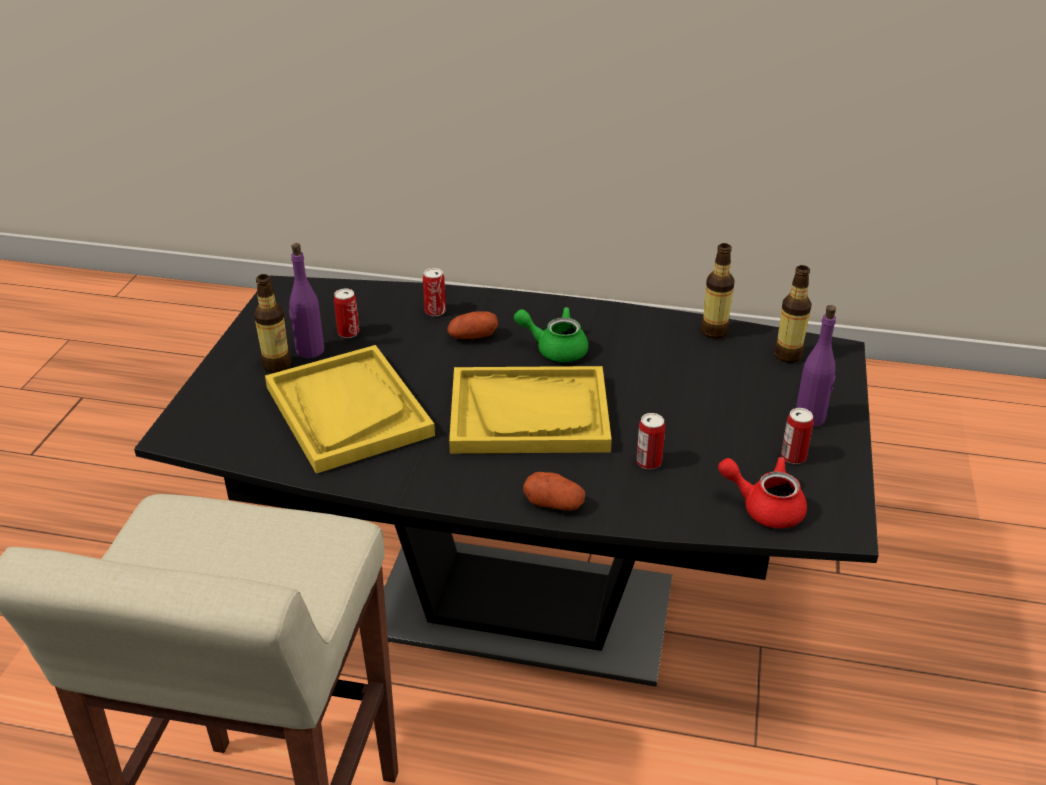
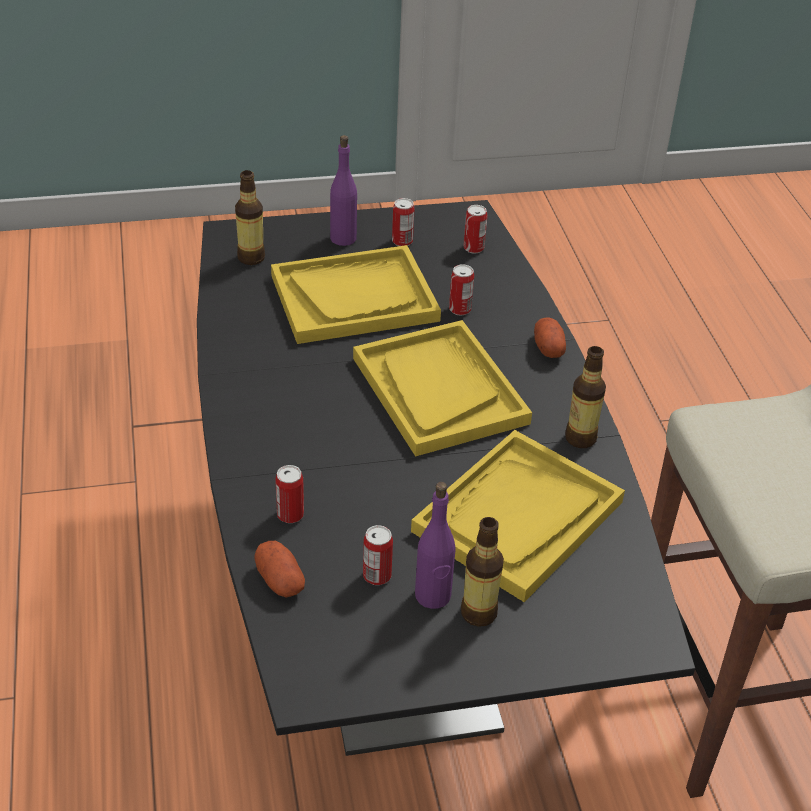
camera: 115 degrees left, 5 degrees up
potato [447,311,498,339] -> potato moved to [254,541,305,598]
green teapot [514,307,588,362] -> none
bottle [701,243,734,339] -> bottle moved to [565,346,606,448]
red teapot [718,457,807,528] -> can [464,205,488,253]
none -> yellow tray [271,245,441,344]

